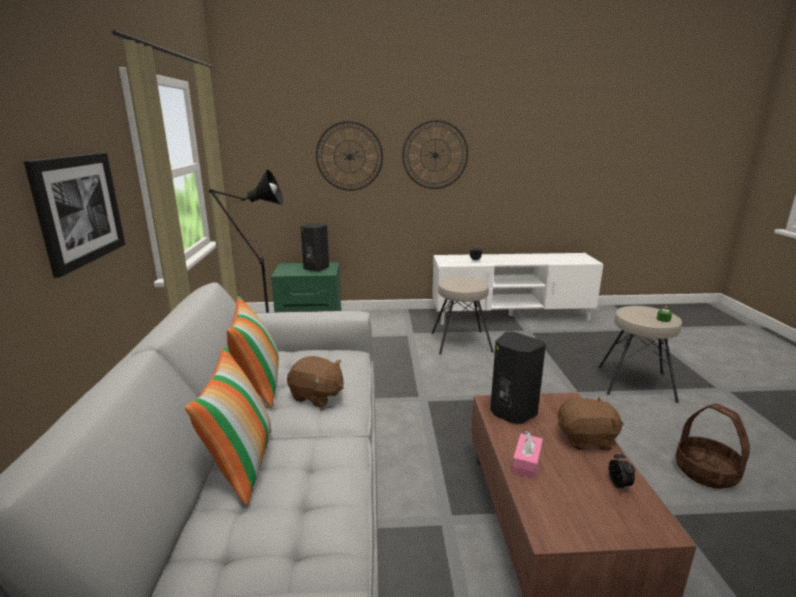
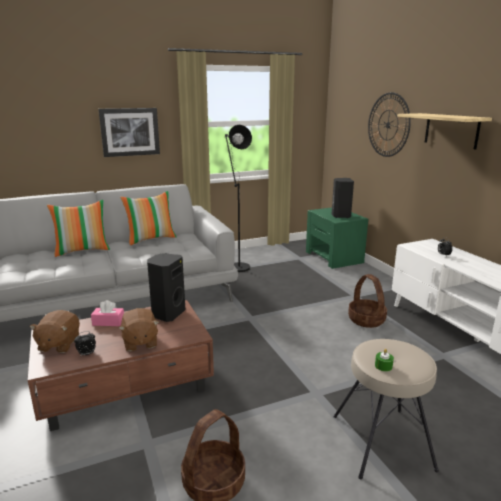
camera: 70 degrees right, 0 degrees up
brown plush toy [287,356,344,407] -> brown plush toy moved to [30,310,80,353]
wall clock [402,120,468,189] -> shelf [397,113,492,150]
beige stool [431,277,494,354] -> basket [348,274,387,328]

